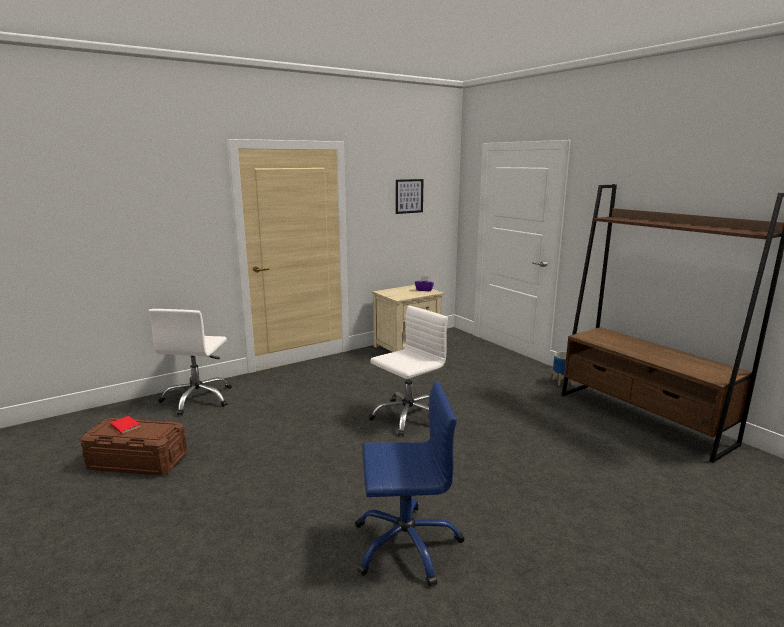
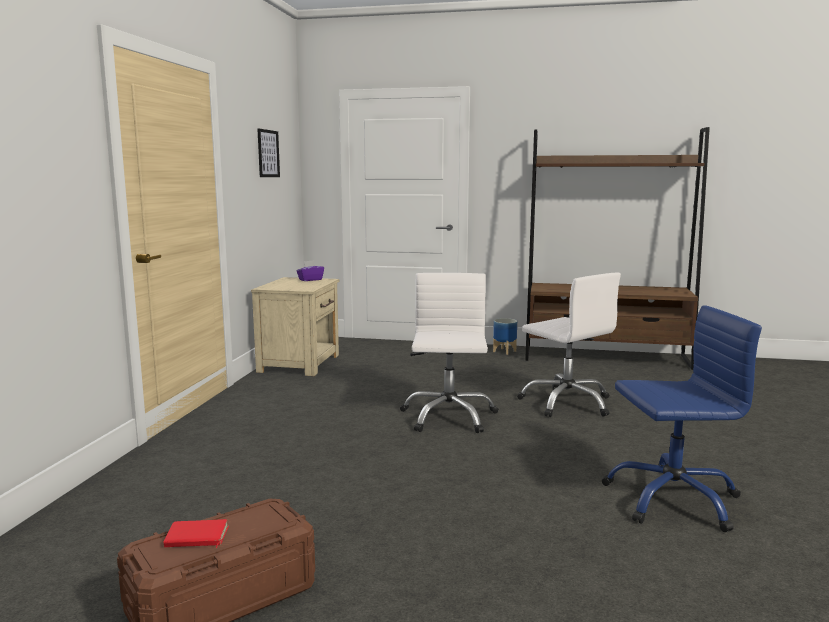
camera: 45 degrees left, 5 degrees down
white office chair [149,309,232,416] -> white office chair moved to [517,273,621,417]
blue office chair [355,381,464,587] -> blue office chair turned 45 degrees clockwise [602,305,762,532]

